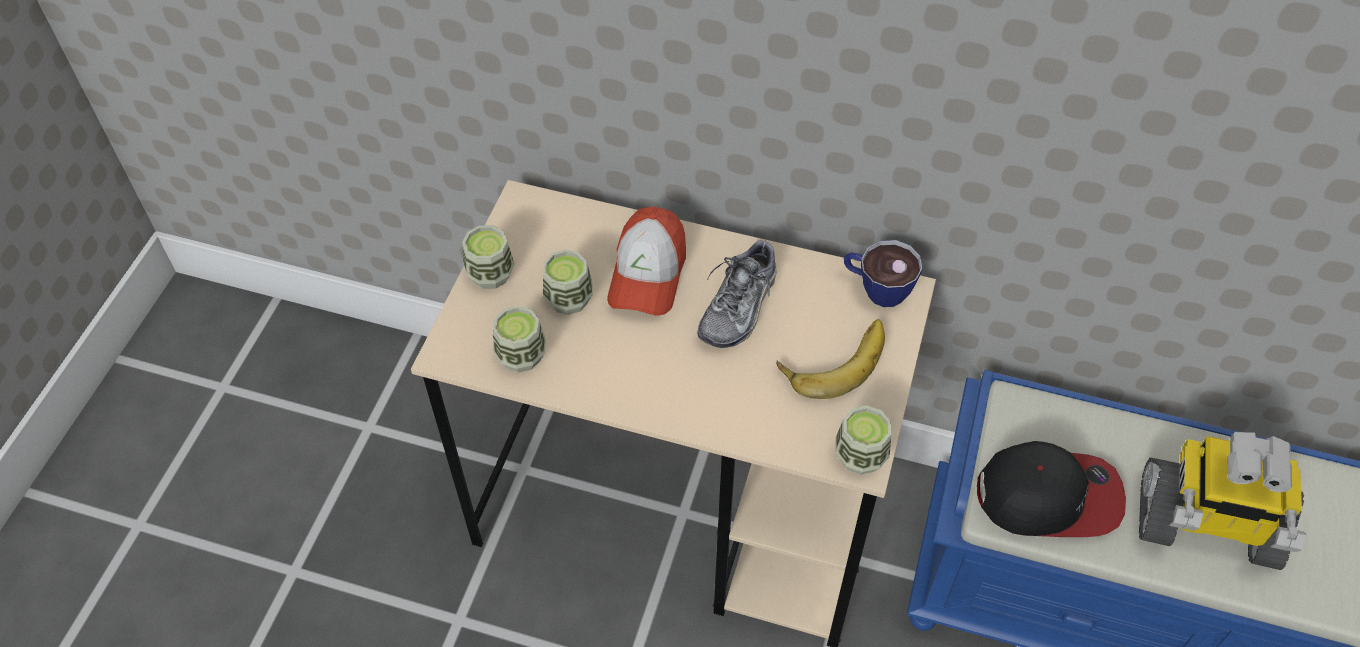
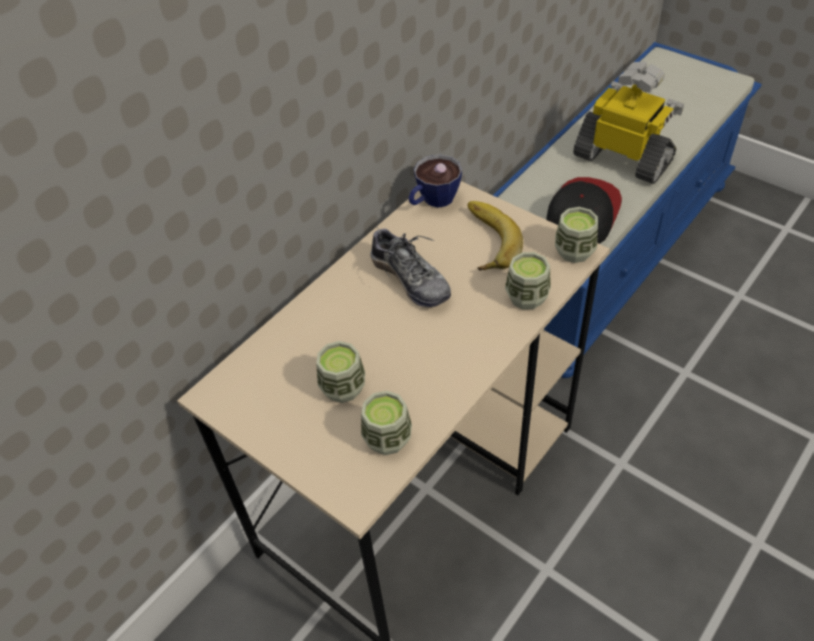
camera: 65 degrees left, 5 degrees down
cup [462,225,515,289] -> cup moved to [505,252,551,309]
cap [607,207,686,316] -> none
toy robot [1139,432,1307,570] -> toy robot turned 90 degrees counterclockwise [573,61,684,184]

